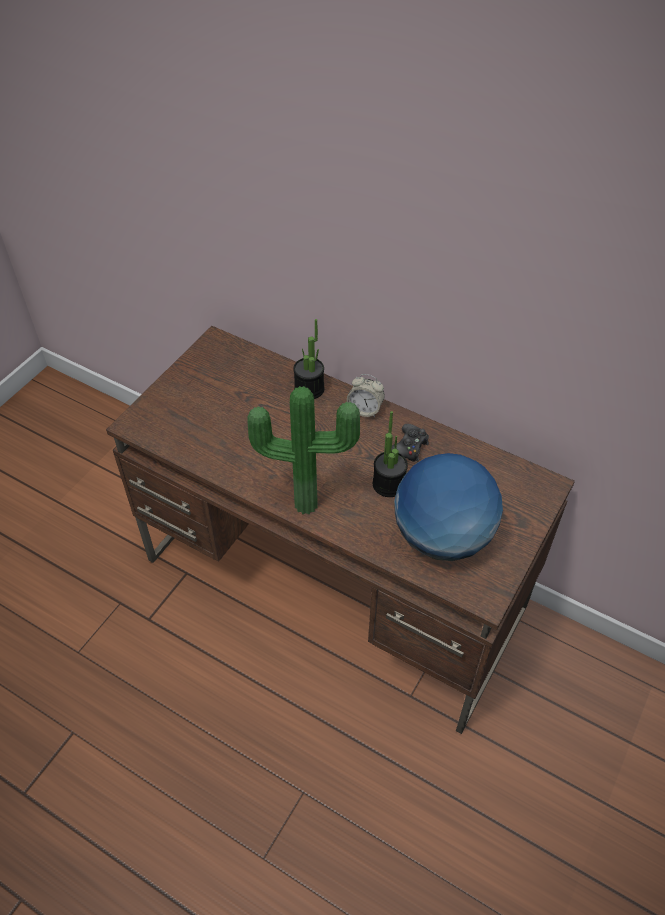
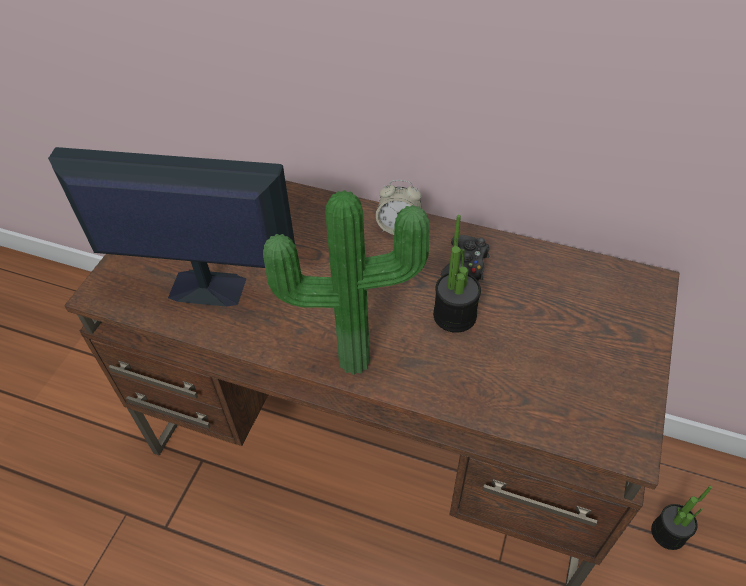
camera: 10 degrees left, 0 degrees up
potted plant [293,319,324,399] -> potted plant moved to [651,486,712,550]
globe [394,453,503,561] -> none
none -> monitor [48,147,295,307]

